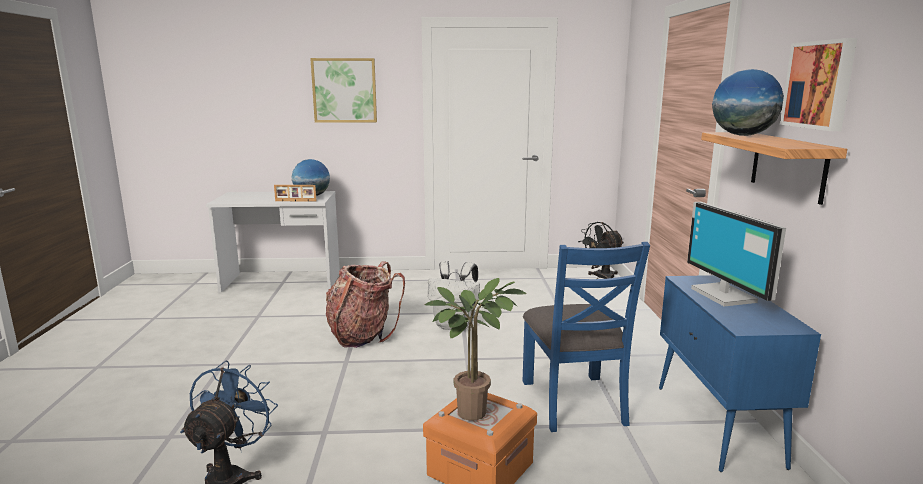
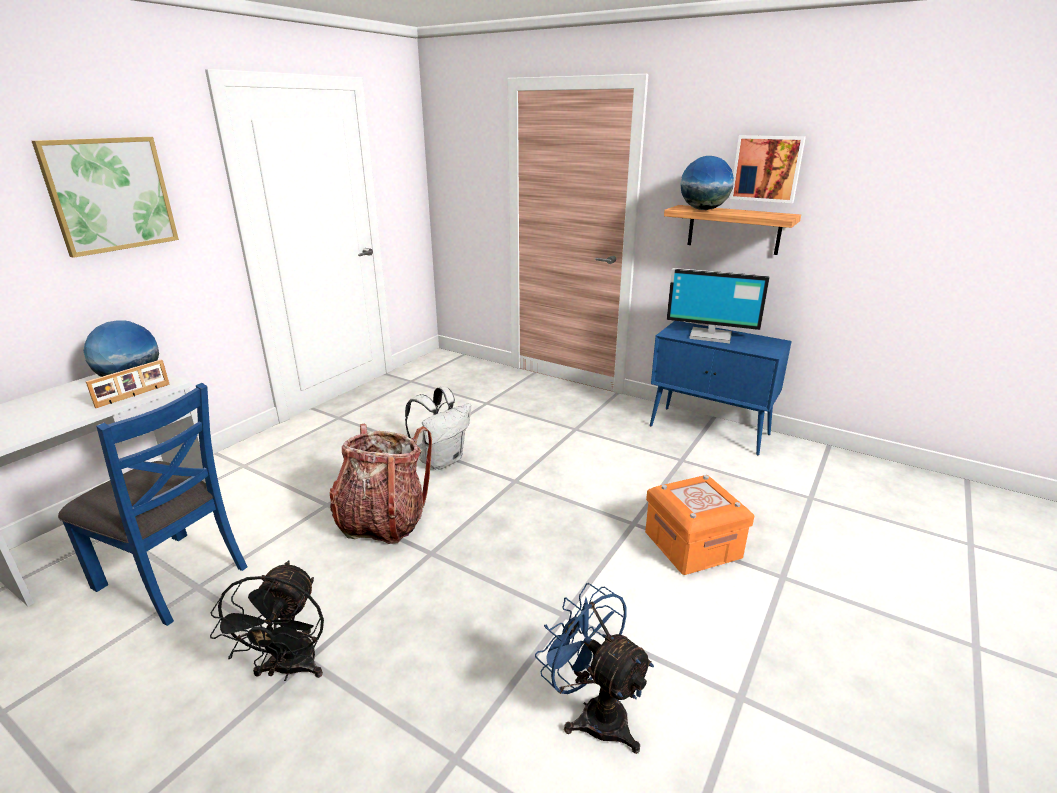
camera: 55 degrees left, 10 degrees up
potted plant [425,278,527,421] -> none
blue chair [523,242,650,432] -> blue chair moved to [58,383,247,626]
black fan [578,222,624,279] -> black fan moved to [210,560,324,681]

